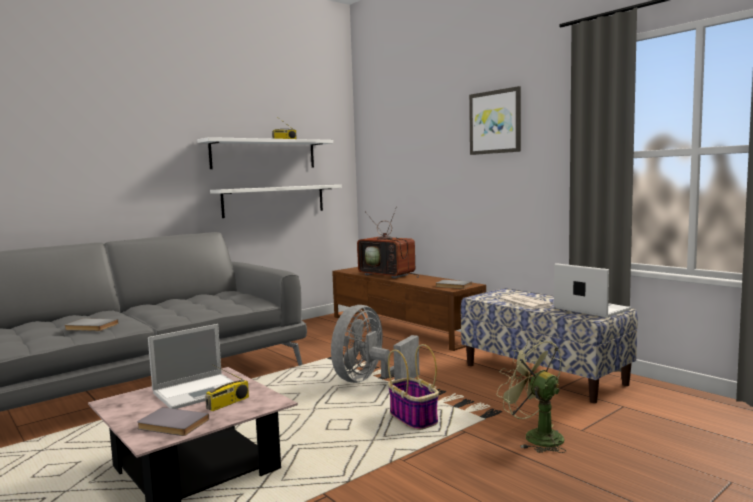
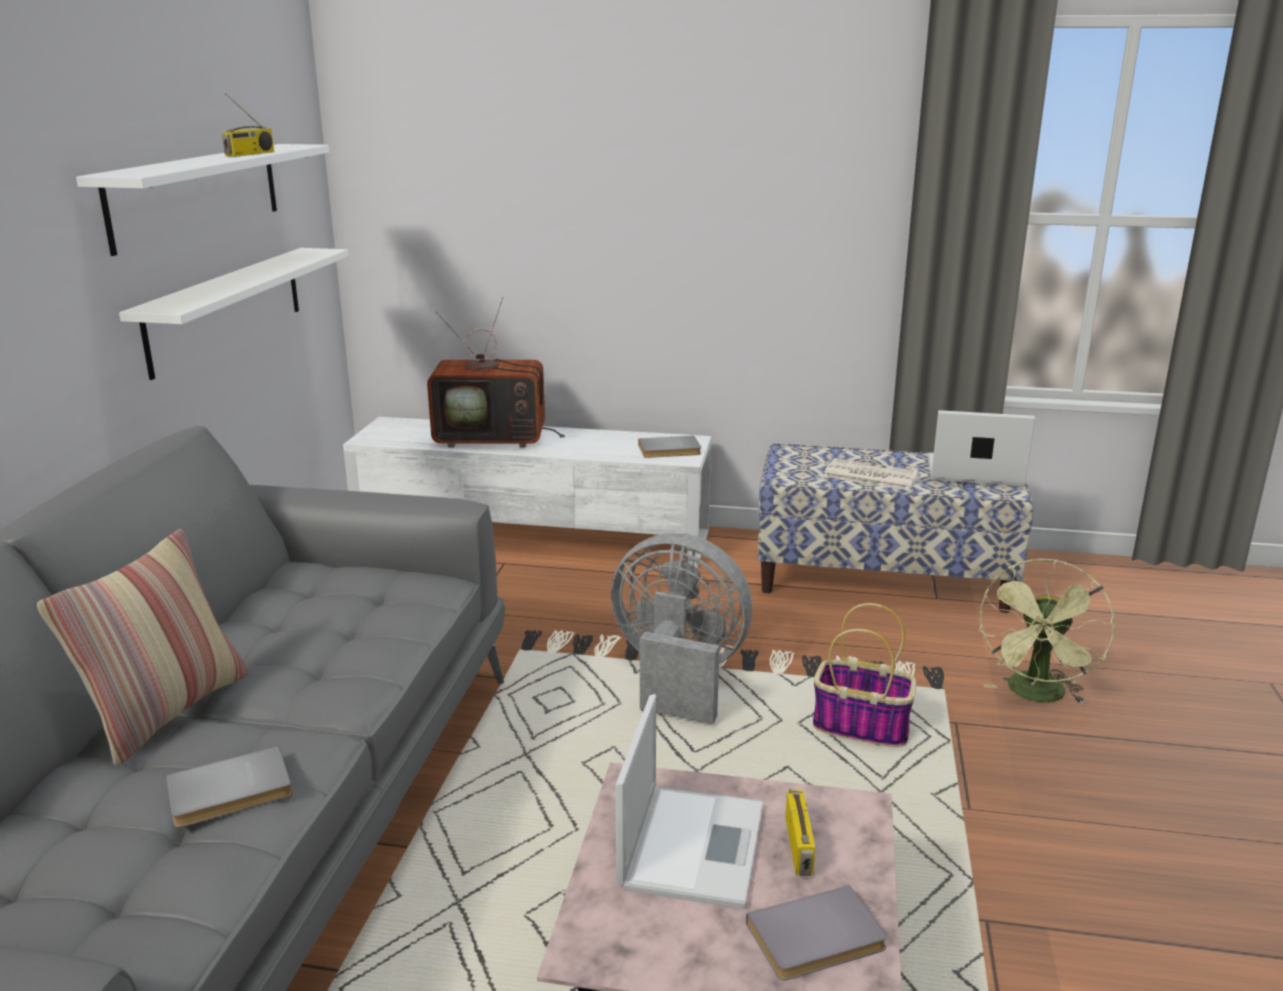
camera: 40 degrees left, 15 degrees up
grey fan [331,305,420,383] -> grey fan turned 120 degrees clockwise [611,533,752,724]
brown tv stand [332,267,486,351] -> white tv stand [343,417,711,568]
picture [469,86,521,155] -> none
green fan [497,337,566,453] -> green fan turned 75 degrees counterclockwise [978,559,1115,704]
none -> pillow [37,529,249,766]

